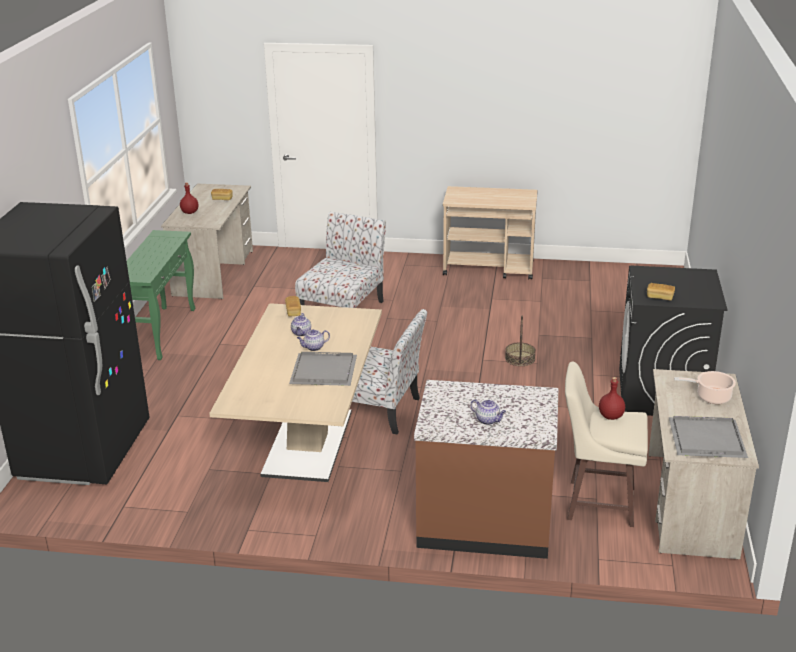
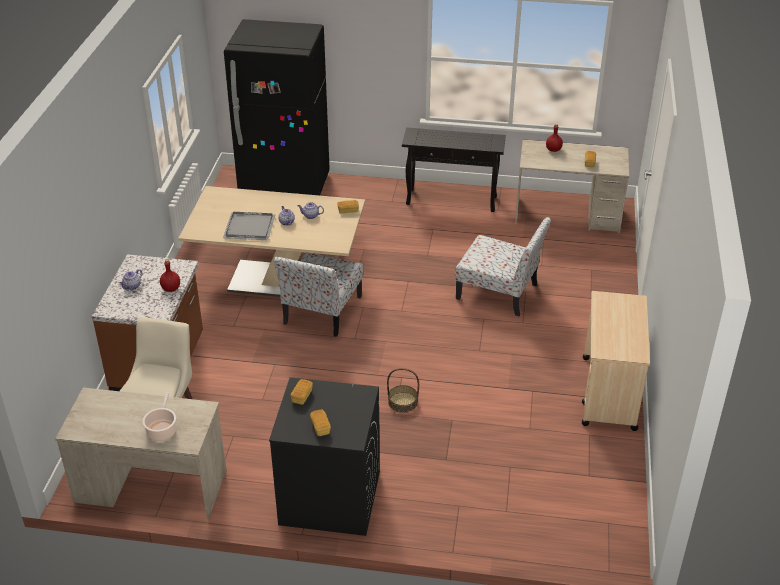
camera: 90 degrees right, 10 degrees up
green console table [127,230,195,360] -> black console table [402,127,506,212]
red bottle [599,377,625,420] -> red bottle moved to [160,259,180,292]
grey tray [669,416,748,458] -> none
none -> bread [310,410,331,436]

